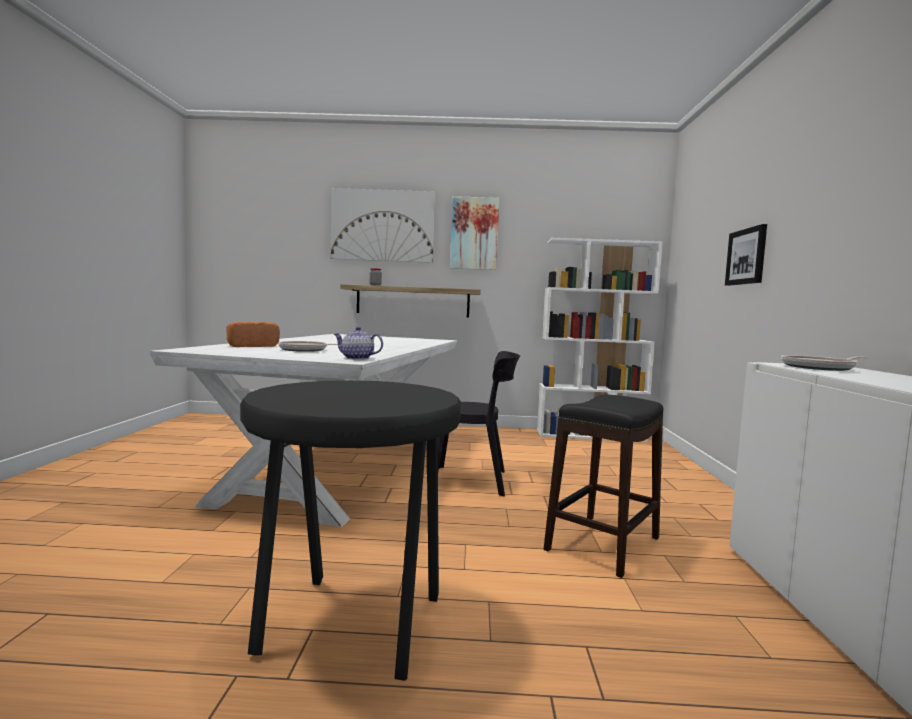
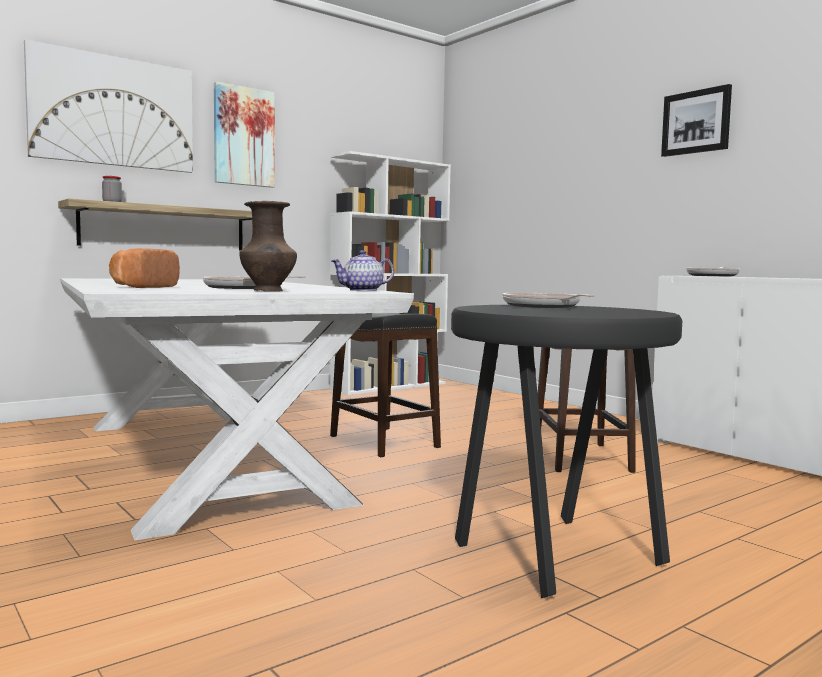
camera: 40 degrees left, 0 degrees up
black chair [438,351,520,497] -> black stool [330,313,441,457]
picture [725,224,767,286] -> picture moved to [661,84,732,157]
none -> brown vase [239,201,297,291]
none -> frying pan [502,293,595,308]

